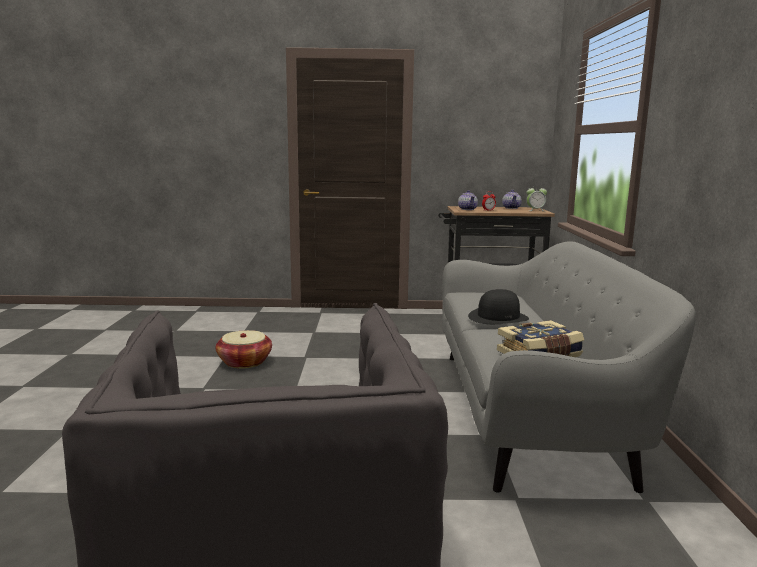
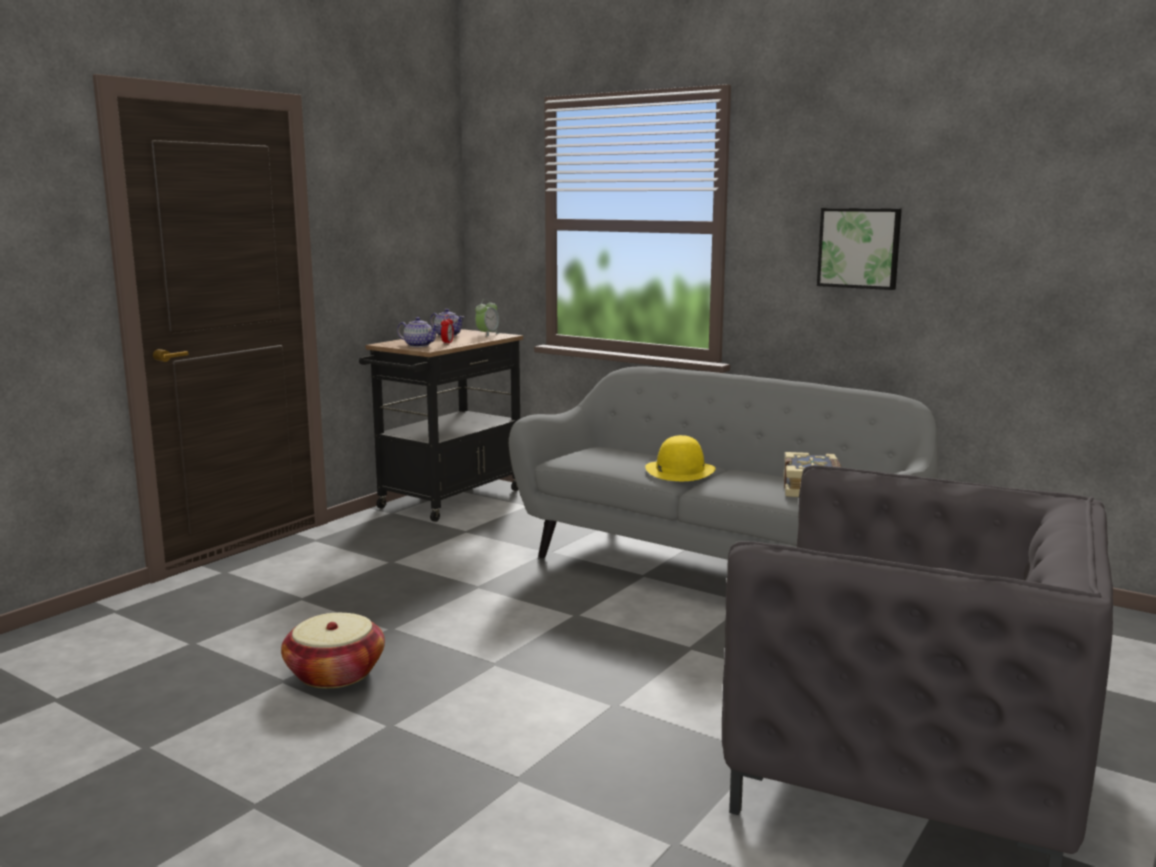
camera: 55 degrees left, 0 degrees up
black hat [468,289,529,324] -> yellow hat [645,435,716,481]
none -> picture [817,208,902,290]

